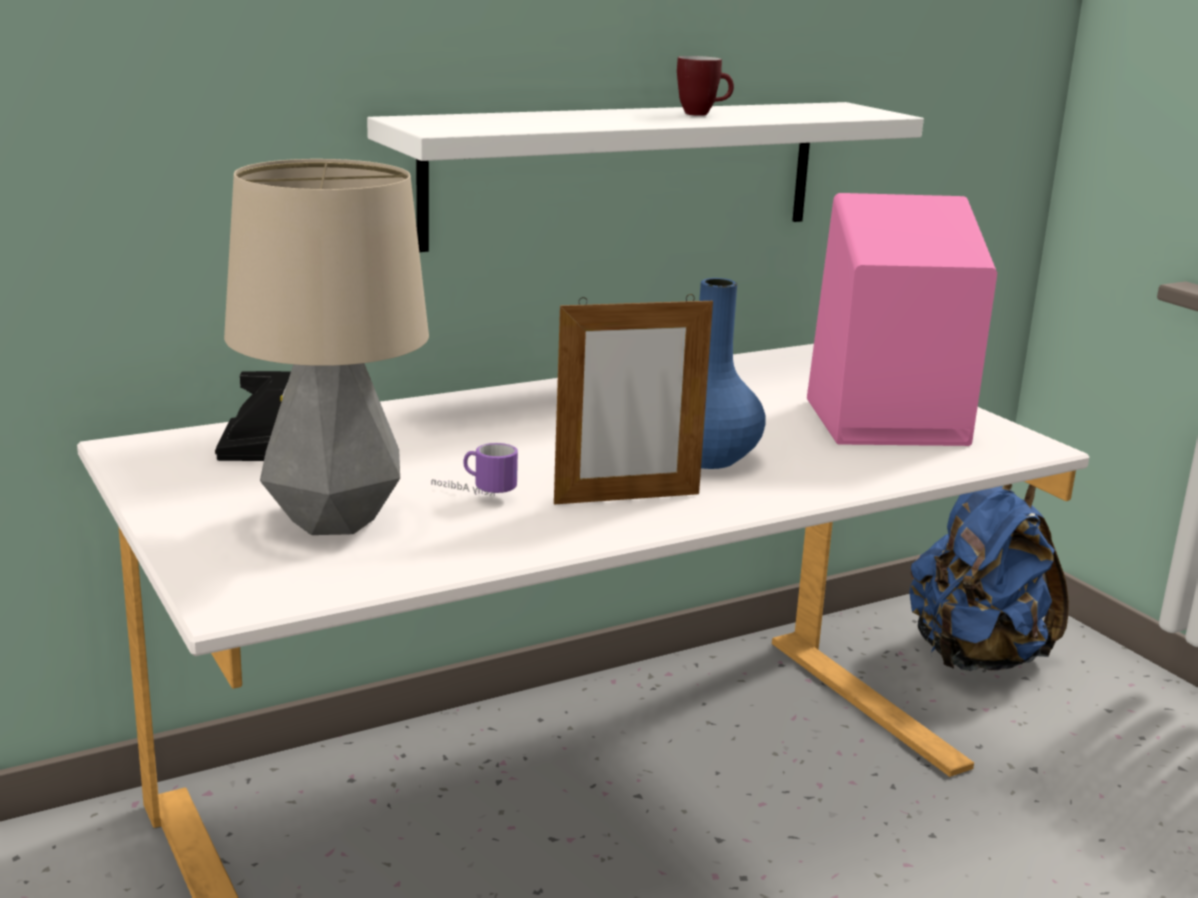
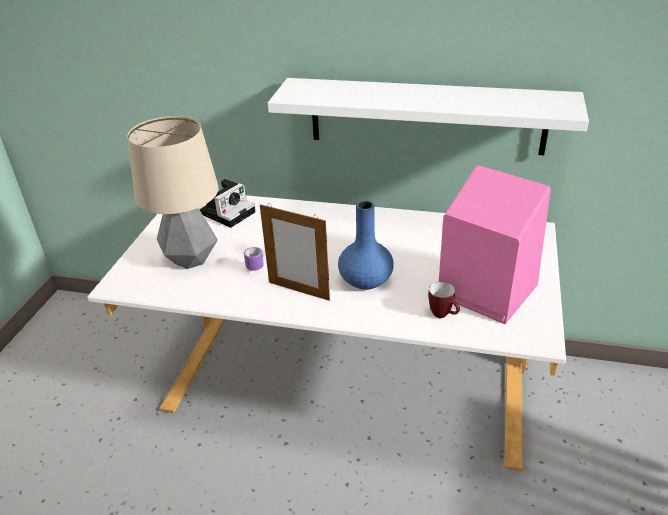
camera: 45 degrees right, 15 degrees up
mug [677,56,734,116] -> mug moved to [428,282,460,318]
blue backpack [909,484,1069,671] -> none

